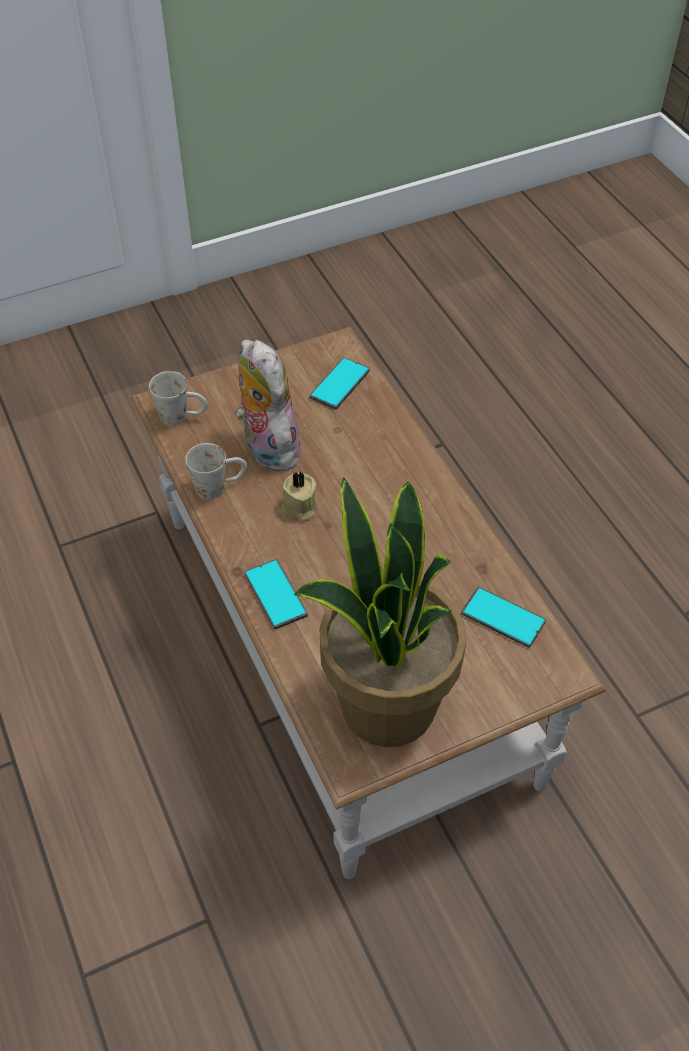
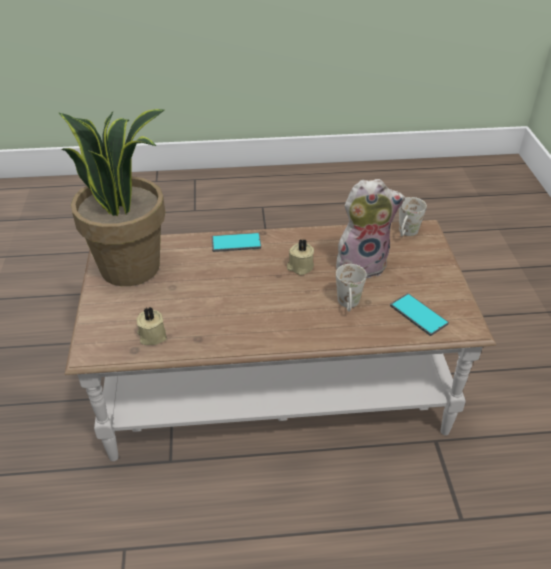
camera: 110 degrees right, 10 degrees down
white mug [185,443,247,500] -> white mug moved to [336,264,367,312]
phone [461,587,546,648] -> beige candle [137,307,167,345]

